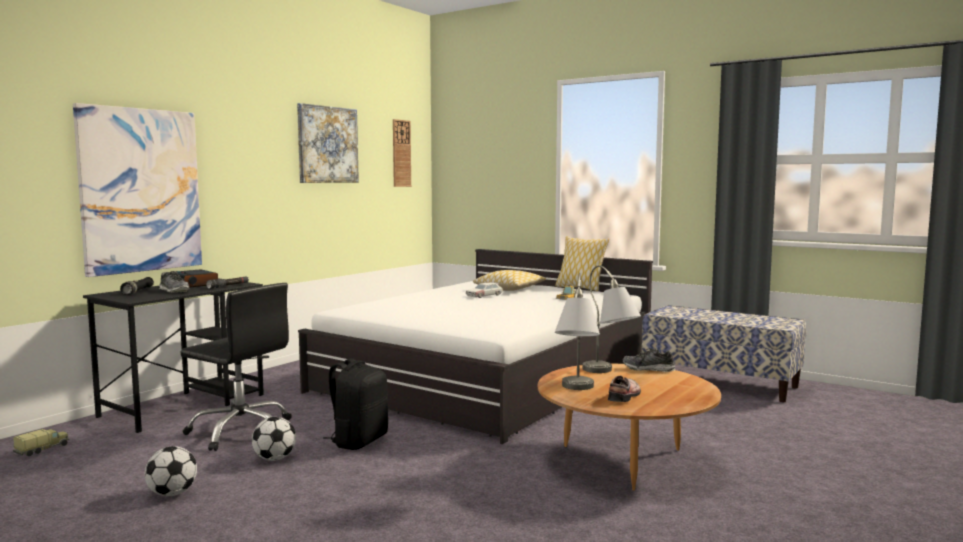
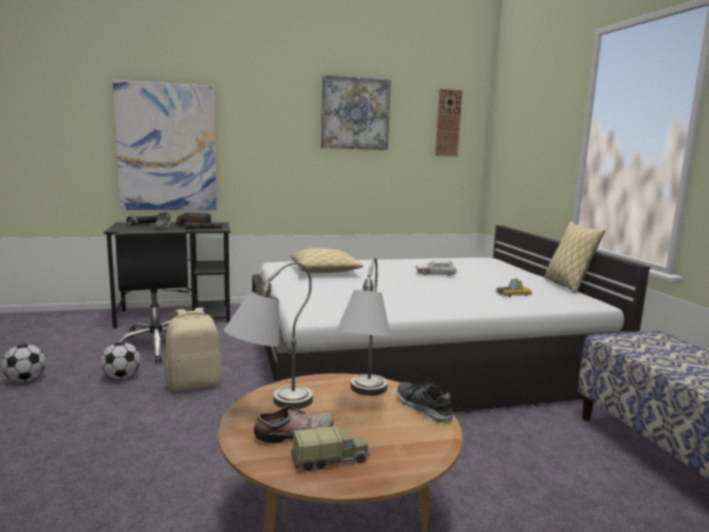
camera: 40 degrees right, 5 degrees up
toy truck [13,429,70,456] -> toy truck moved to [291,426,370,471]
black backpack [324,358,388,450] -> beige backpack [165,308,223,391]
pillow [473,270,546,291] -> pillow moved to [291,248,363,273]

